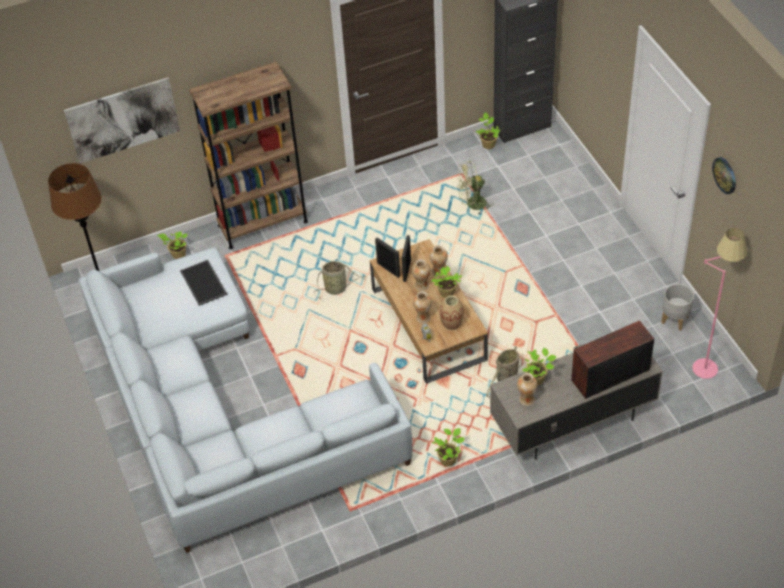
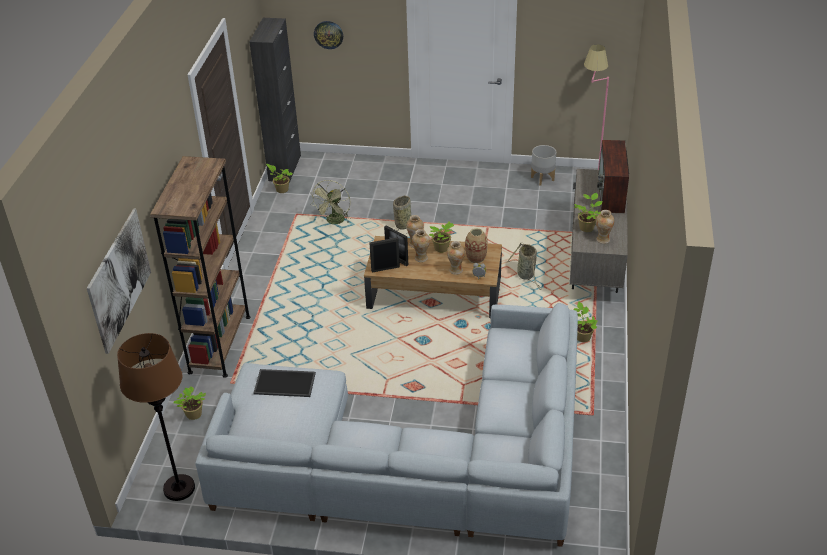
camera: 60 degrees left, 10 degrees down
basket [314,261,367,299] -> basket moved to [393,195,411,235]
wall clock [712,157,736,194] -> wall clock moved to [314,21,343,49]

